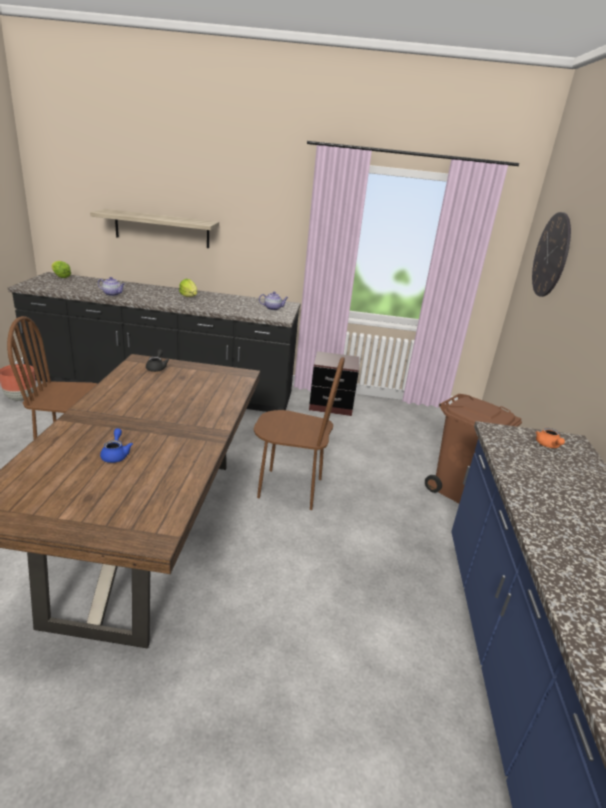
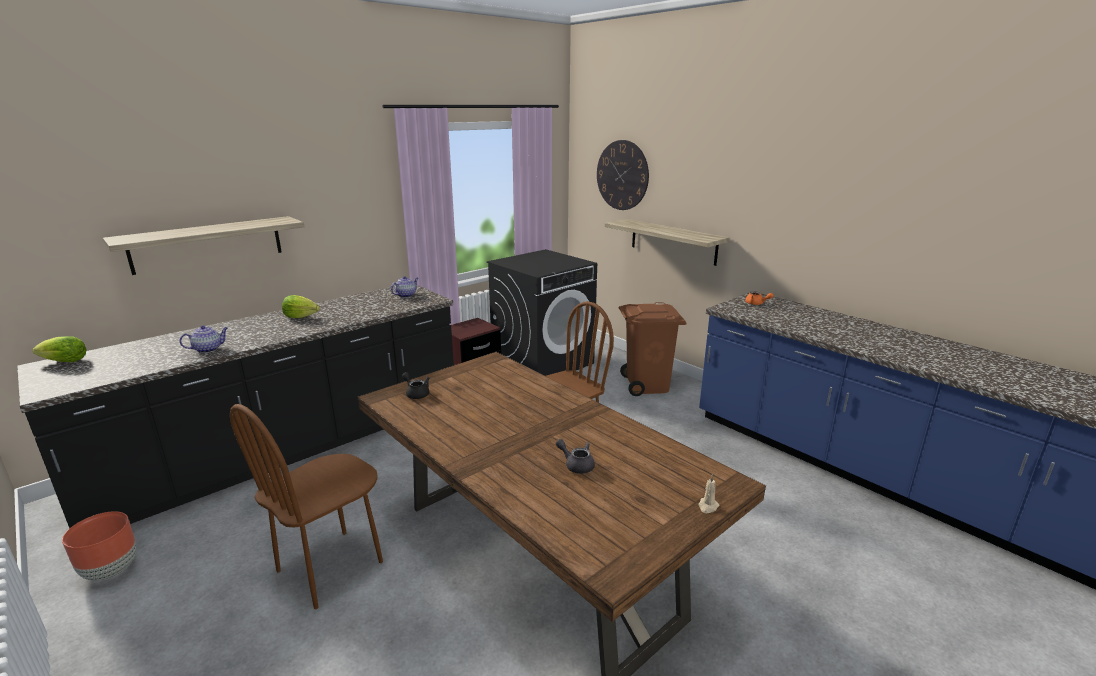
camera: 45 degrees left, 5 degrees down
blue teapot [100,428,133,463] -> grey teapot [556,439,595,474]
none -> black washing machine [487,249,597,376]
none -> shelf [605,219,730,266]
none -> beige candle [698,474,719,513]

